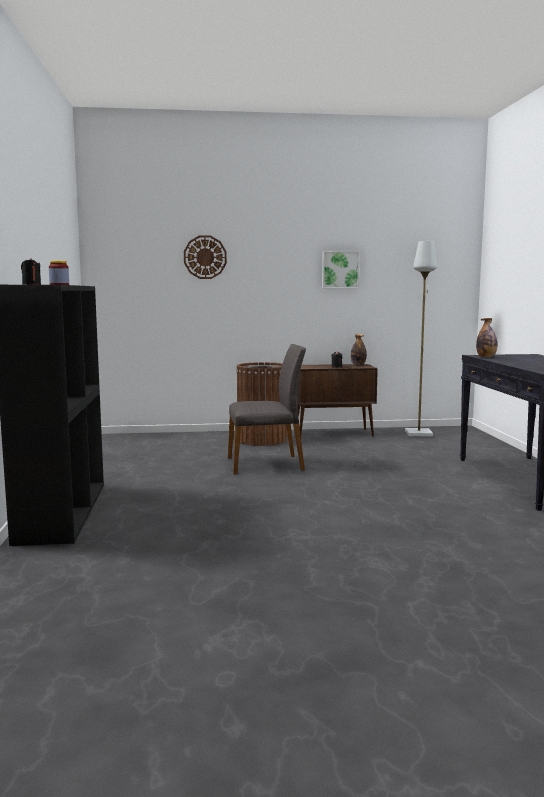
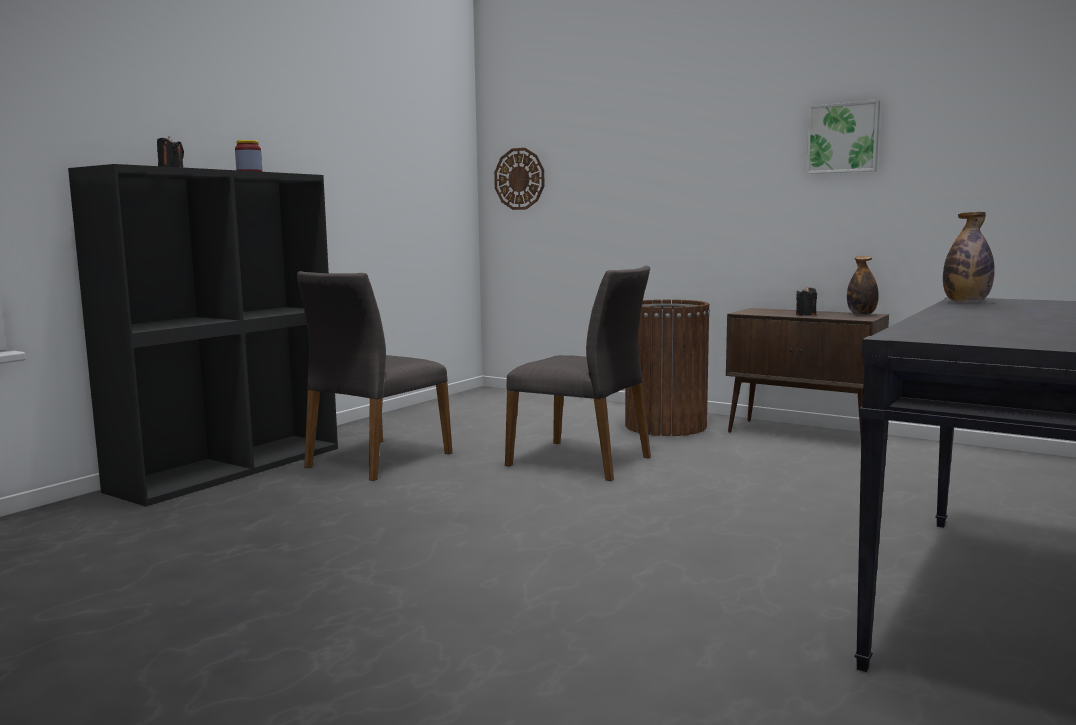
camera: 40 degrees right, 0 degrees up
wall clock [184,235,227,279] -> wall clock moved to [494,148,544,210]
grey floor lamp [405,241,437,437] -> none
none -> grey chair [297,271,452,481]

